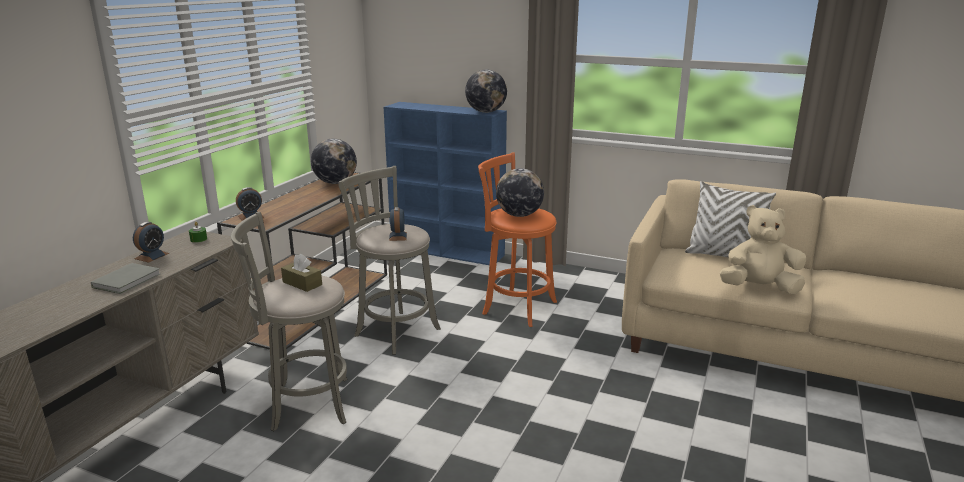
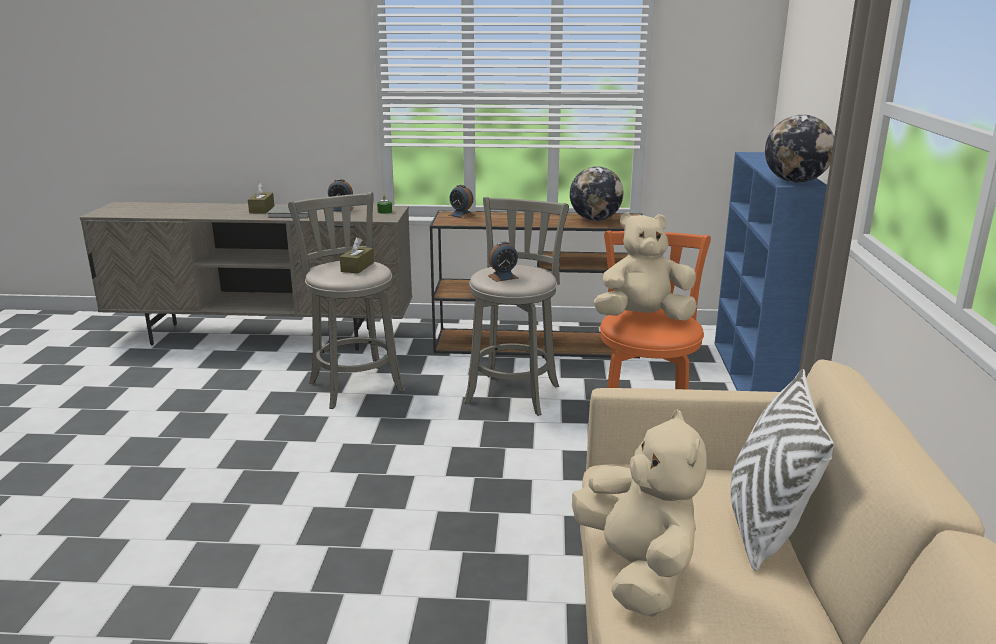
camera: 70 degrees right, 0 degrees up
globe [496,168,544,217] -> beige plush toy [594,212,697,321]
none -> brown tissue box [248,183,274,213]

